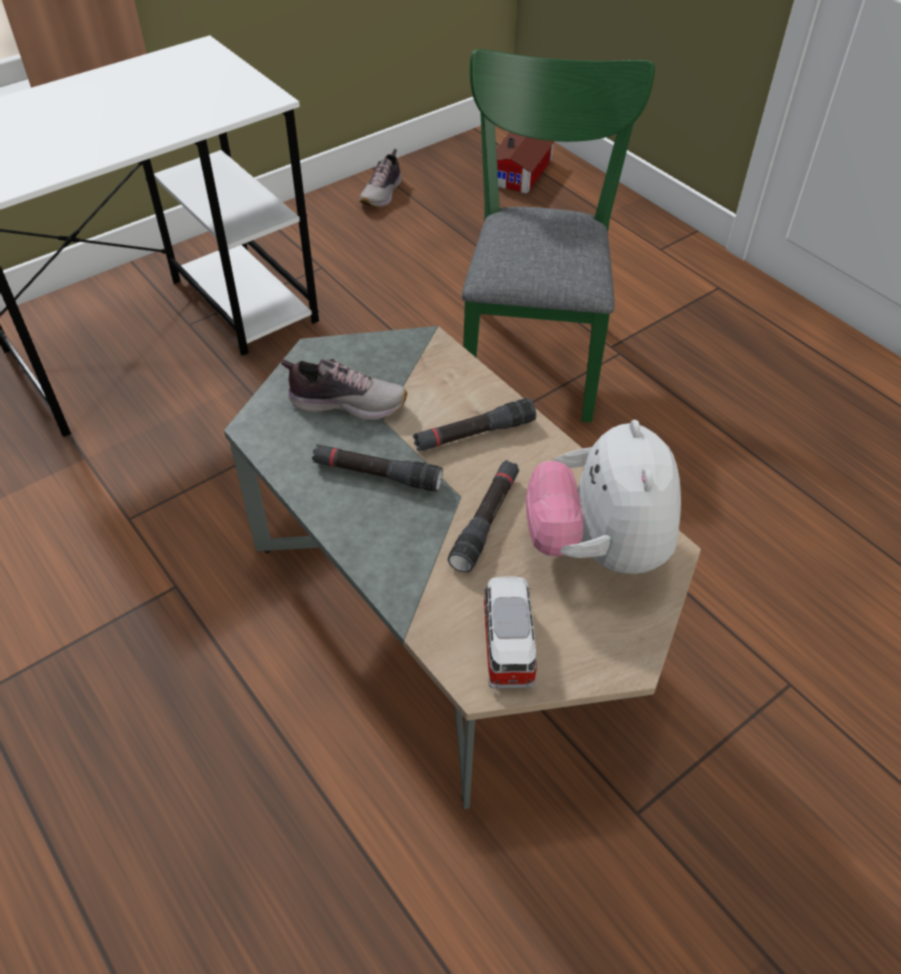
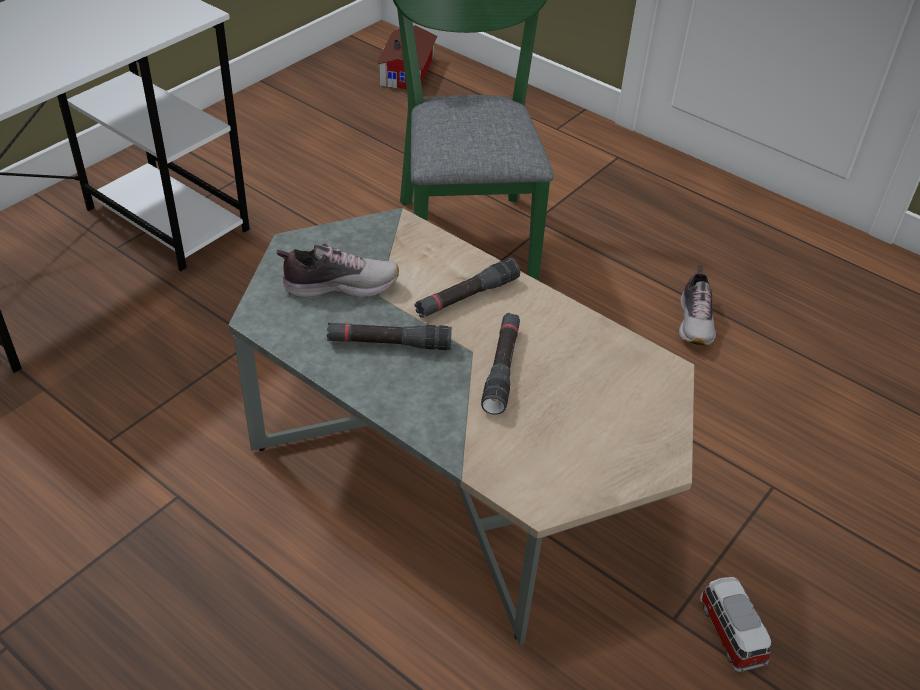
camera: 15 degrees left, 5 degrees down
shoe [359,149,402,207] -> shoe moved to [679,265,716,345]
toy car [483,576,537,690] -> toy car moved to [700,577,771,673]
plush toy [526,420,681,574] -> none

